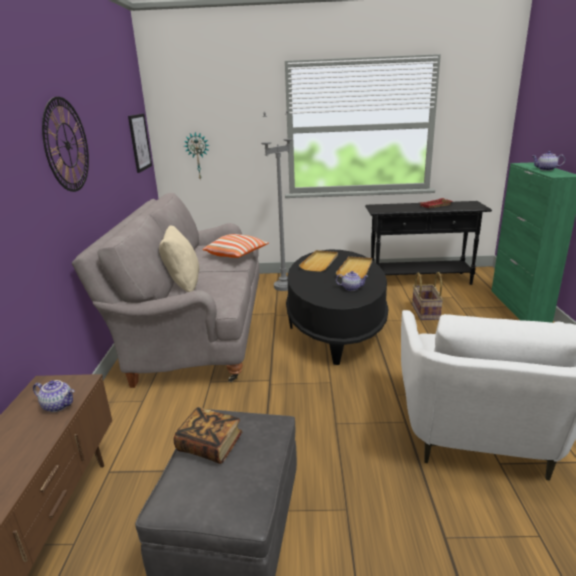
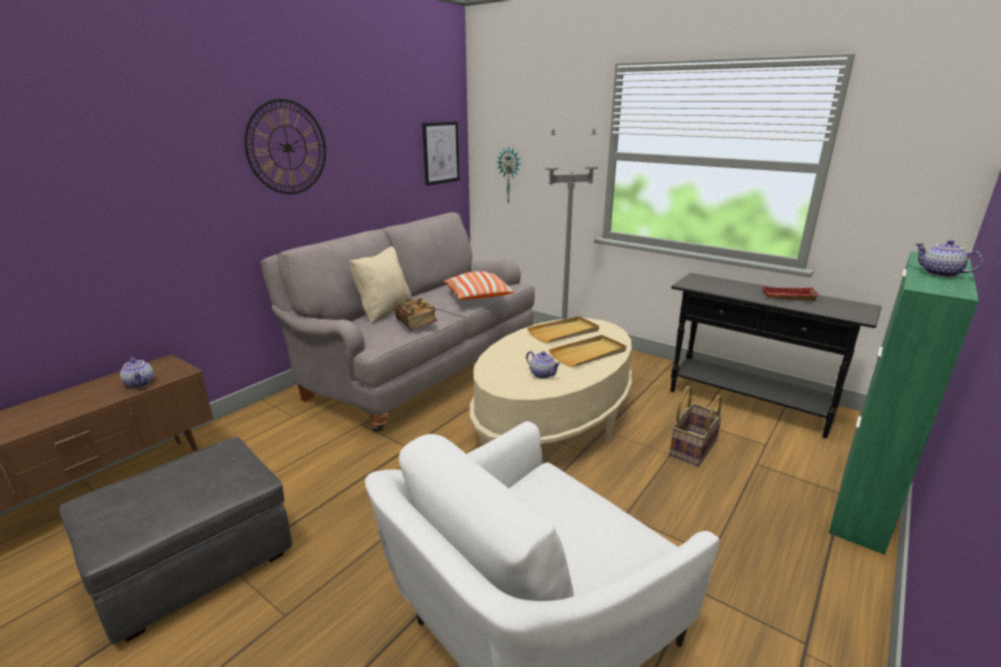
camera: 35 degrees right, 0 degrees up
book [174,407,242,464] -> book moved to [394,299,437,330]
black coffee table [286,249,388,365] -> beige coffee table [470,318,632,446]

